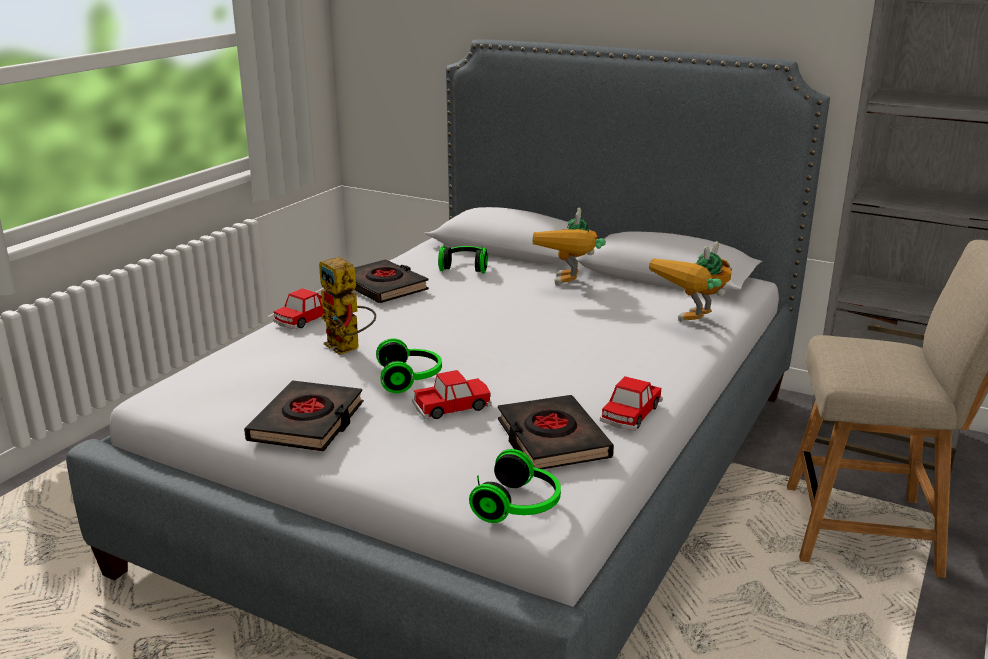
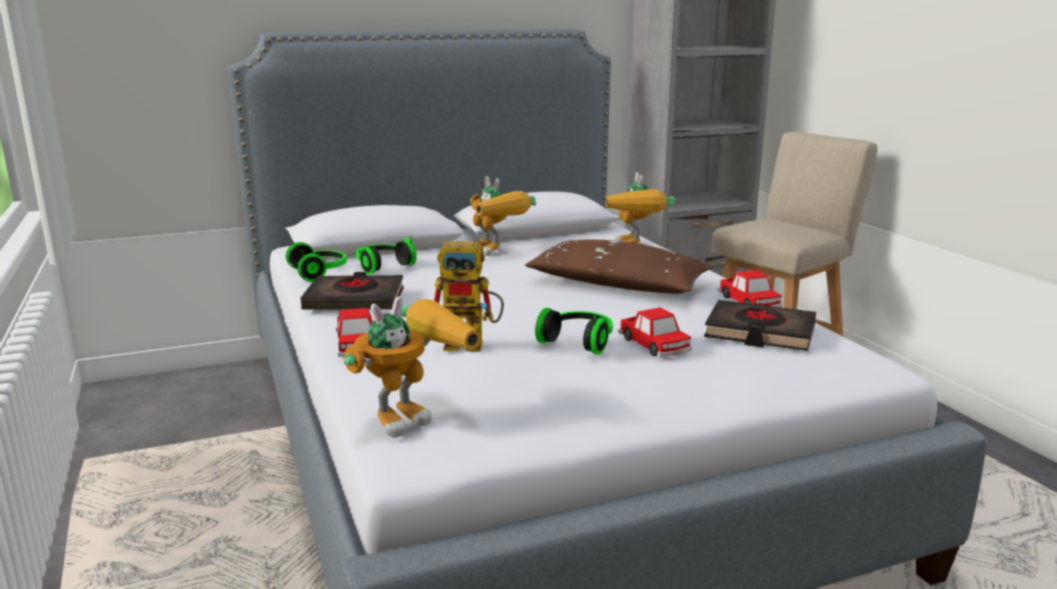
camera: 50 degrees left, 5 degrees down
black book [244,381,364,452] -> none
toy car [412,370,491,419] -> toy car turned 135 degrees clockwise [618,307,692,357]
headphones [469,449,561,523] -> headphones moved to [286,242,347,282]
none -> toy robot [344,296,481,438]
none -> brown pillow [525,240,714,294]

